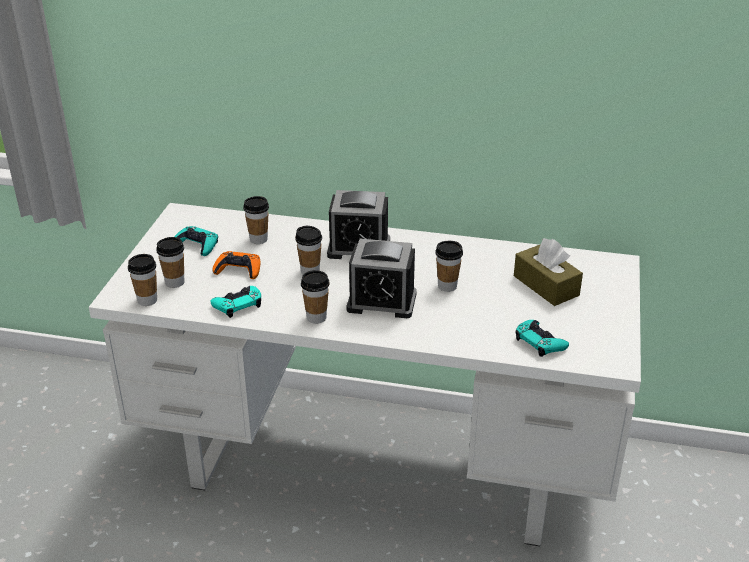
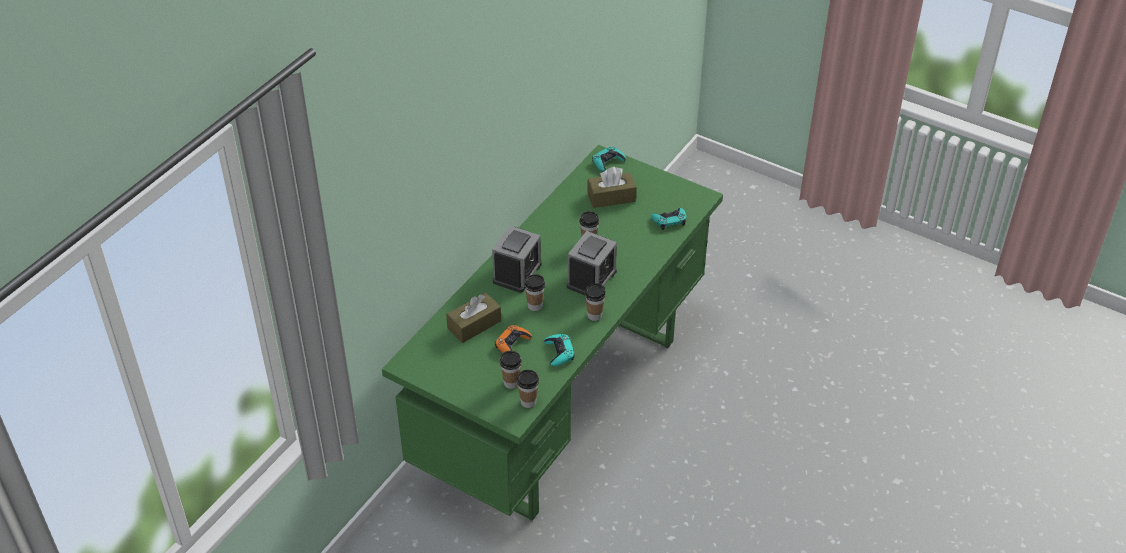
camera: 70 degrees left, 10 degrees up
white desk [89,203,641,546] -> green desk [382,145,723,521]
turquoise game controller [174,226,218,256] -> turquoise game controller moved to [592,147,626,172]
cup [243,196,269,244] -> brown tissue box [446,293,501,343]

